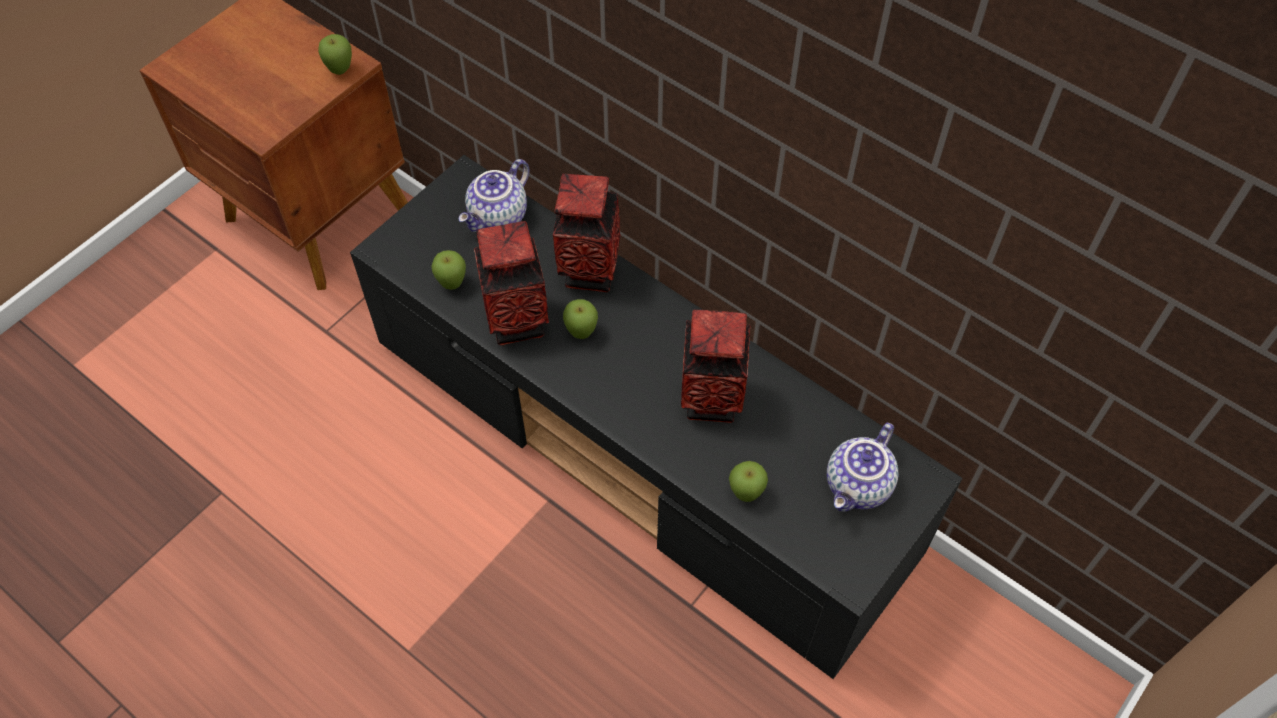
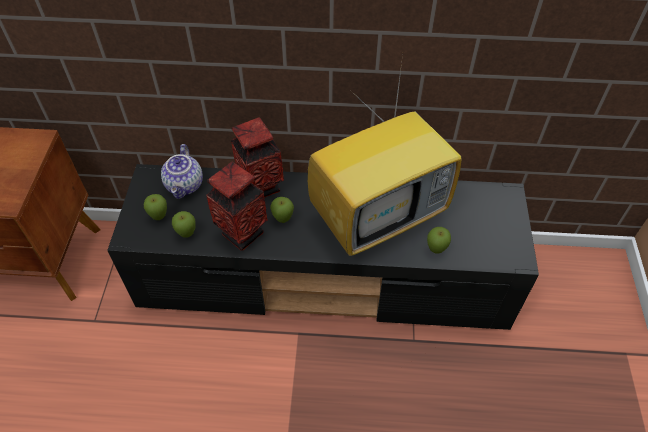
camera: 35 degrees left, 5 degrees down
apple [318,34,352,75] -> apple moved to [144,194,167,220]
vase [681,310,750,423] -> television [308,55,462,256]
teapot [827,423,898,512] -> none

